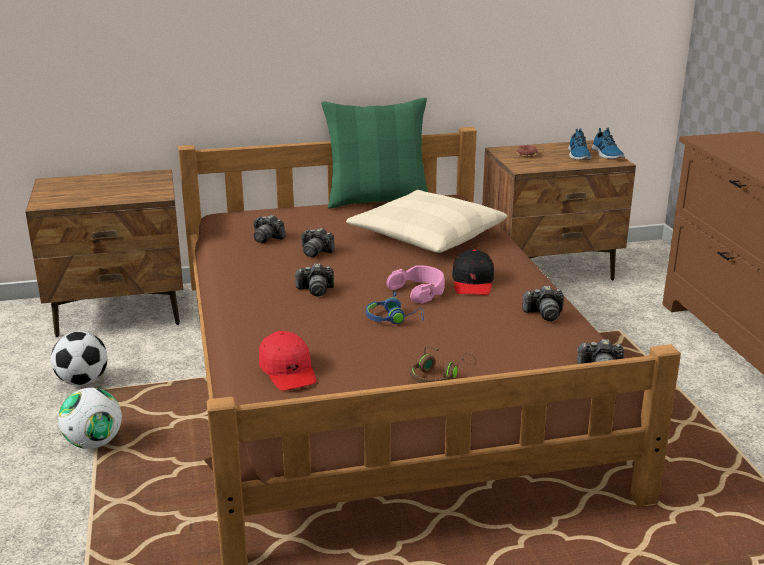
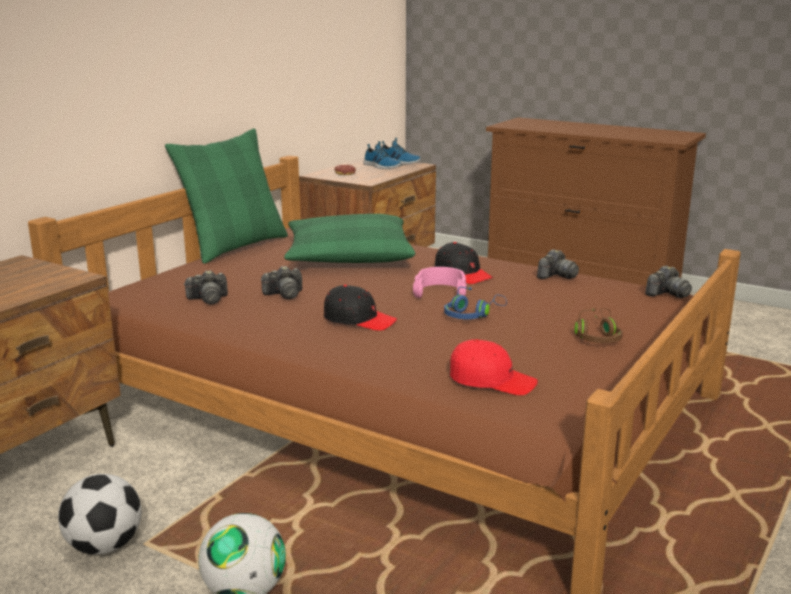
camera: 45 degrees left, 5 degrees down
camera [294,263,334,297] -> black cap [324,285,397,331]
beige pillow [346,190,507,253] -> green pillow [284,214,415,263]

